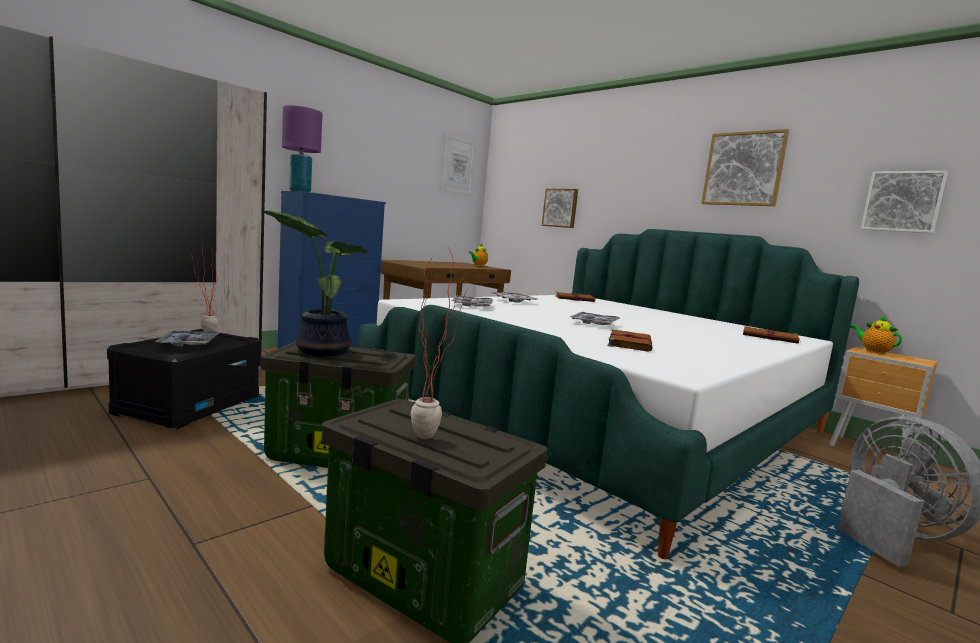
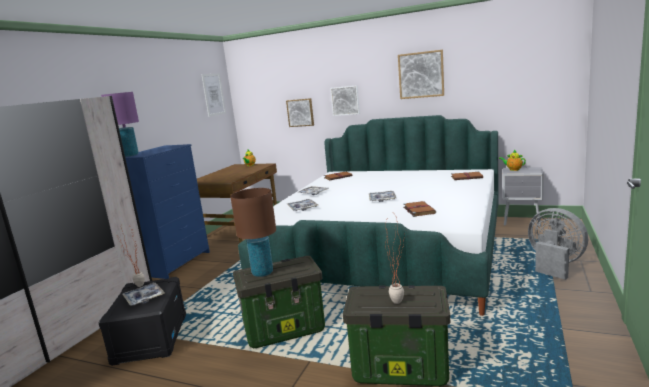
camera: 20 degrees left, 5 degrees up
potted plant [262,210,370,356] -> brown table lamp [230,188,276,277]
brown nightstand [829,347,938,459] -> grey nightstand [503,167,544,227]
picture [861,171,948,233] -> picture moved to [330,85,360,116]

